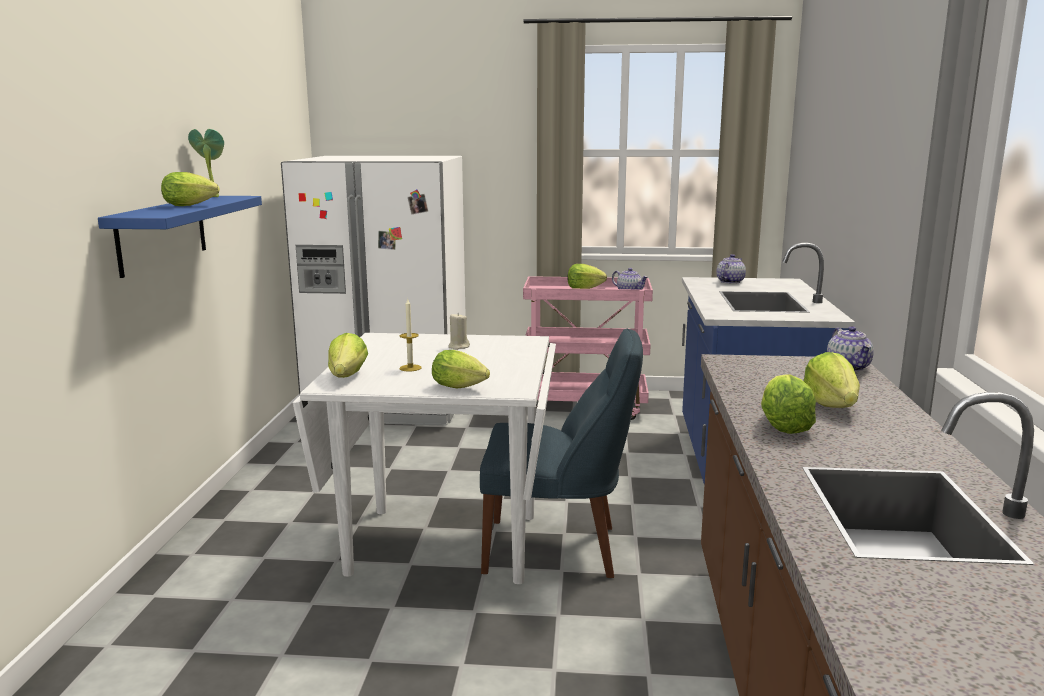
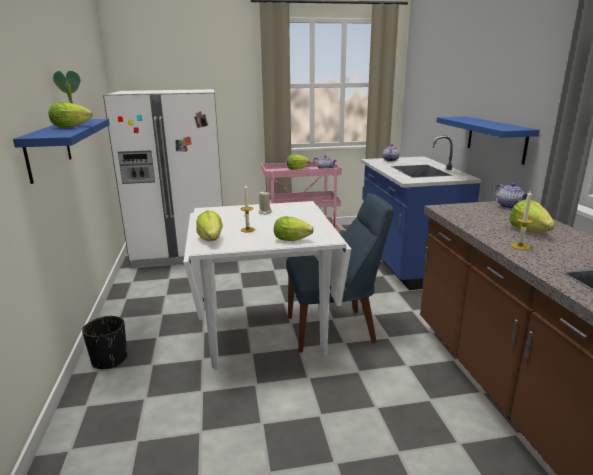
camera: 15 degrees left, 5 degrees up
lettuce [761,374,816,434] -> candle [511,190,534,250]
none -> black planter [82,316,127,369]
none -> blue shelf [436,116,540,165]

